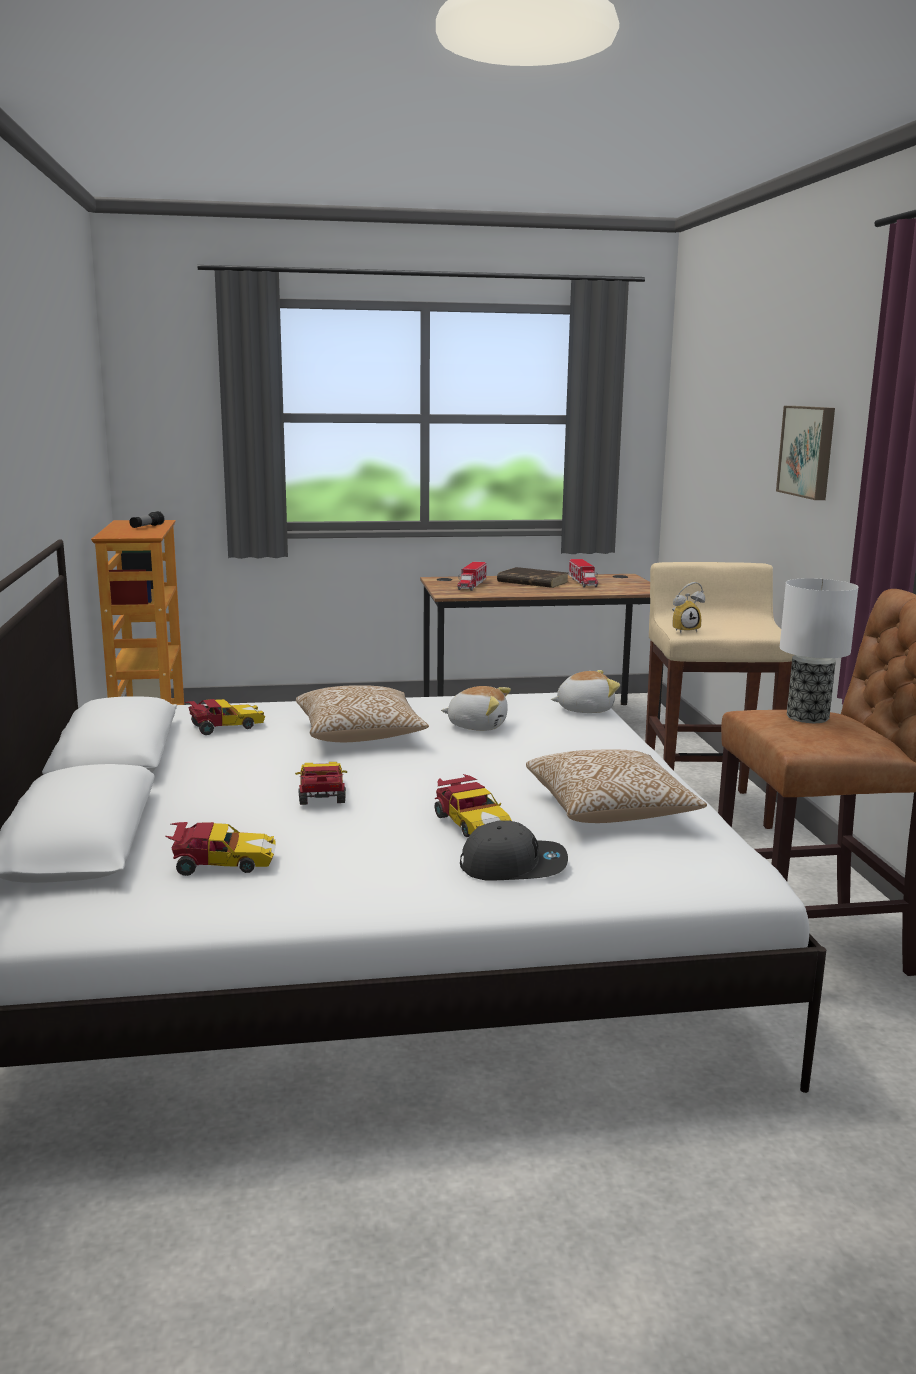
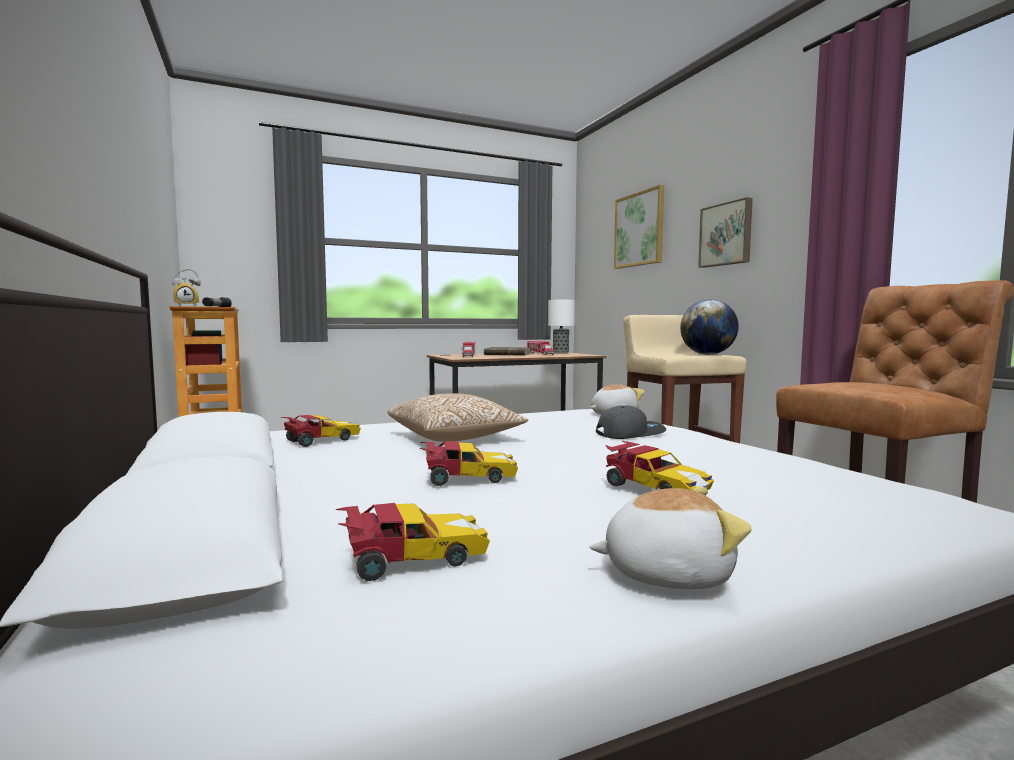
camera: 15 degrees left, 10 degrees down
toy car [295,762,347,805] -> toy car turned 105 degrees clockwise [420,441,518,486]
plush toy [441,686,511,731] -> plush toy moved to [589,487,752,589]
grey cap [460,820,568,881] -> grey cap moved to [596,405,666,439]
pillow [526,749,707,823] -> none
alarm clock [672,582,705,633] -> alarm clock moved to [172,269,201,307]
table lamp [780,578,858,723] -> table lamp moved to [548,300,575,354]
none -> picture [614,185,664,269]
none -> globe [680,299,739,355]

